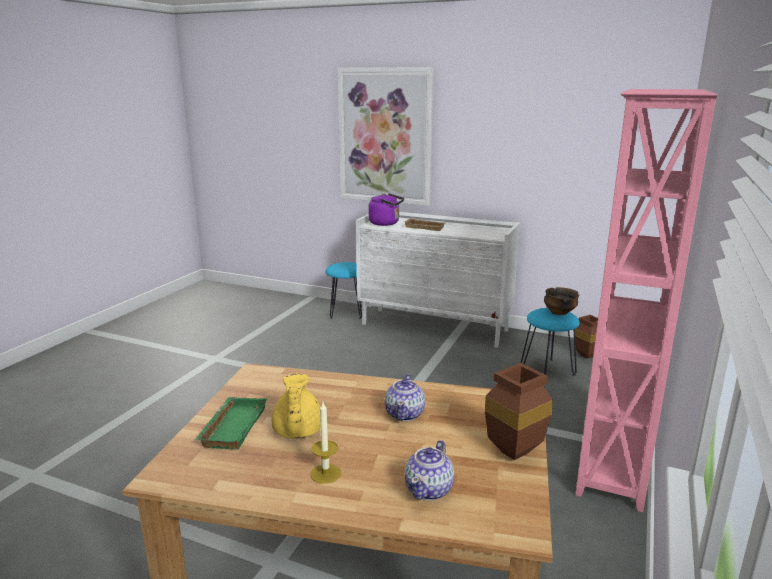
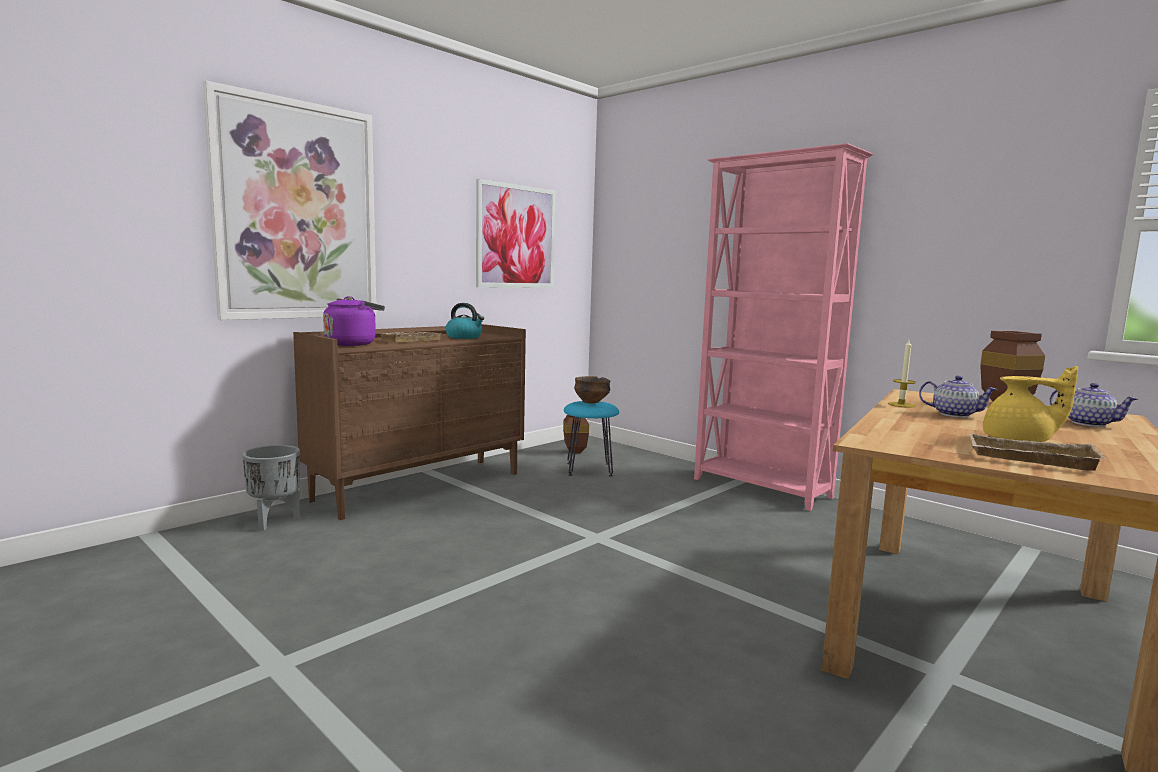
camera: 70 degrees left, 10 degrees down
green tray [195,397,267,450] -> beige tray [970,433,1106,471]
candle [310,402,341,484] -> candle moved to [888,340,916,408]
turquoise stool [325,262,362,319] -> grey planter [242,445,300,530]
white cabinet [356,212,520,348] -> brown cabinet [293,324,526,520]
none -> kettle [446,303,484,339]
none -> picture [476,179,556,288]

